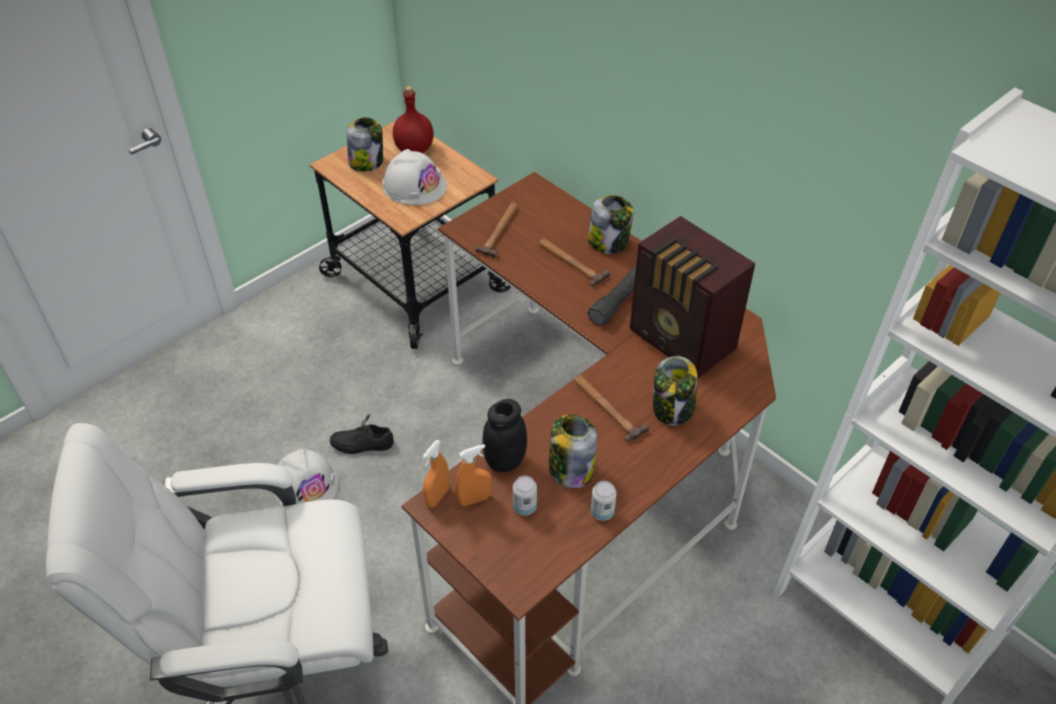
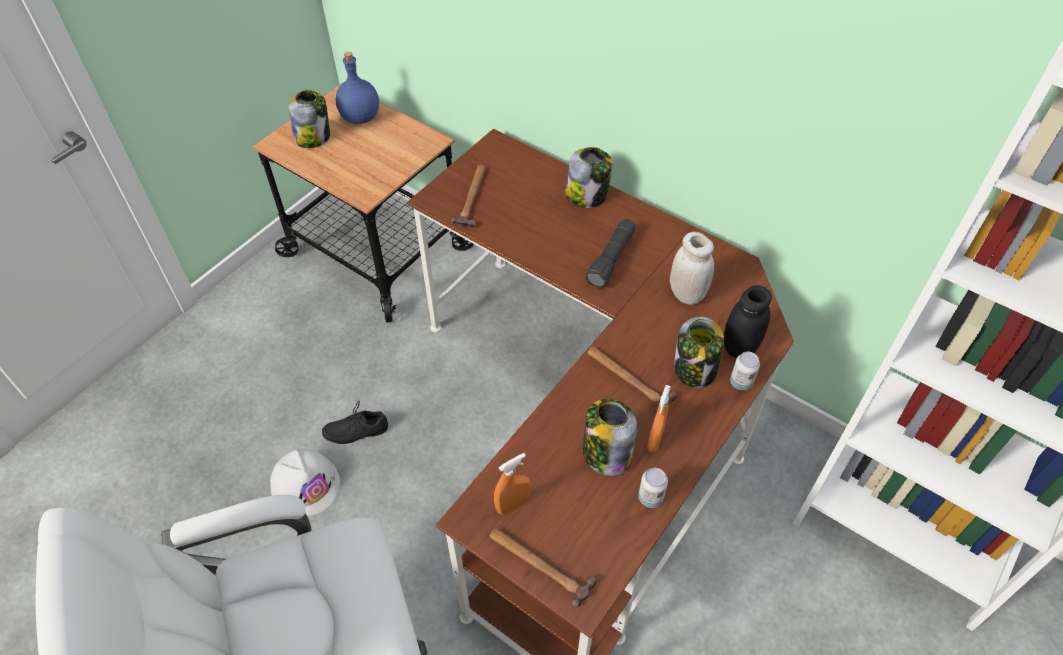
camera: 10 degrees left, 5 degrees up
white hard hat [382,149,447,205] -> none
red bottle [393,86,434,153] -> blue bottle [336,52,379,124]
orange spray bottle [422,440,450,508] -> orange spray bottle moved to [647,385,671,452]
black jar [482,399,527,472] -> black jar moved to [724,285,772,358]
can [513,476,537,516] -> can moved to [730,352,760,390]
hammer [539,238,610,286] -> hammer moved to [489,528,597,607]
radio [630,216,755,378] -> white jar [670,232,714,305]

